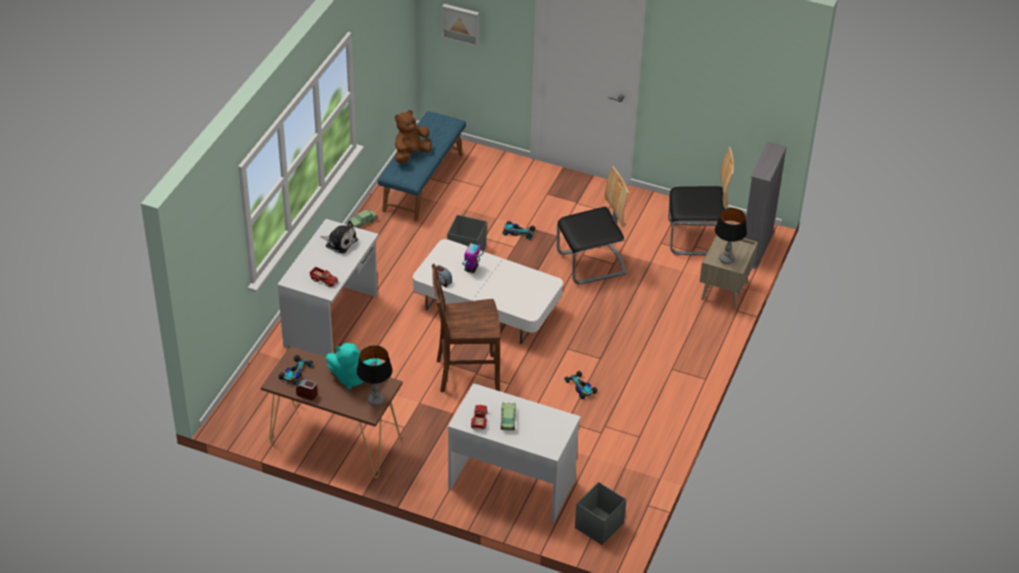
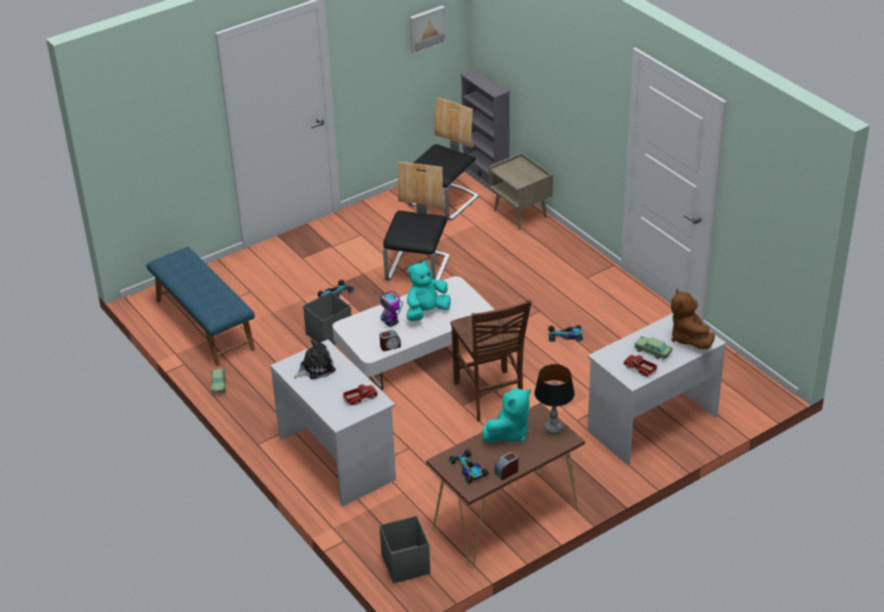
camera: 55 degrees left, 5 degrees down
brown plush toy [395,110,432,163] -> brown plush toy moved to [671,288,715,349]
brown chair [432,264,500,392] -> brown chair turned 45 degrees counterclockwise [450,299,532,422]
picture [442,4,479,46] -> picture moved to [410,5,446,54]
grey storage box [575,482,626,545] -> grey storage box moved to [379,516,430,583]
table lamp [715,208,747,264] -> none
none -> turquoise plush toy [407,260,451,321]

